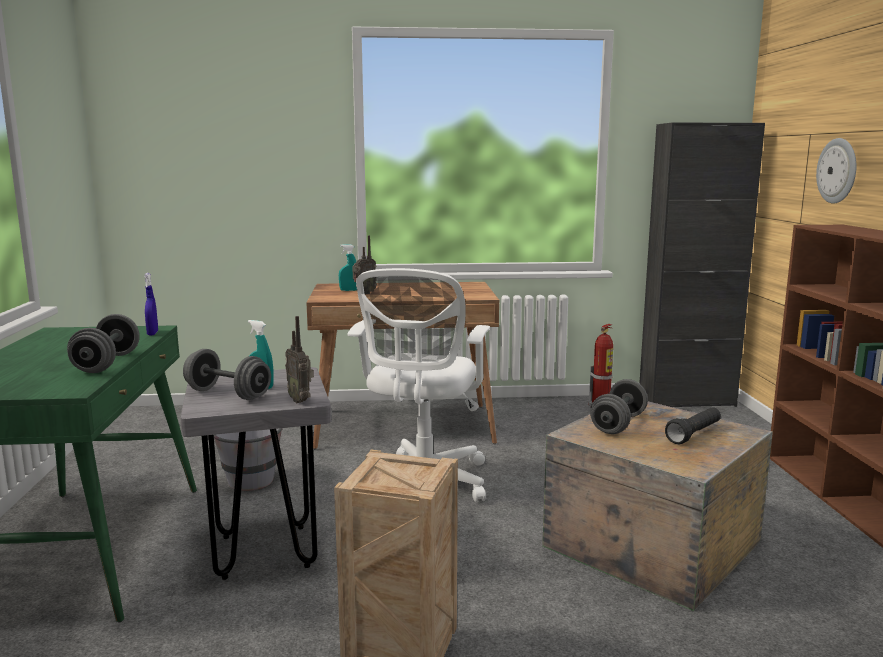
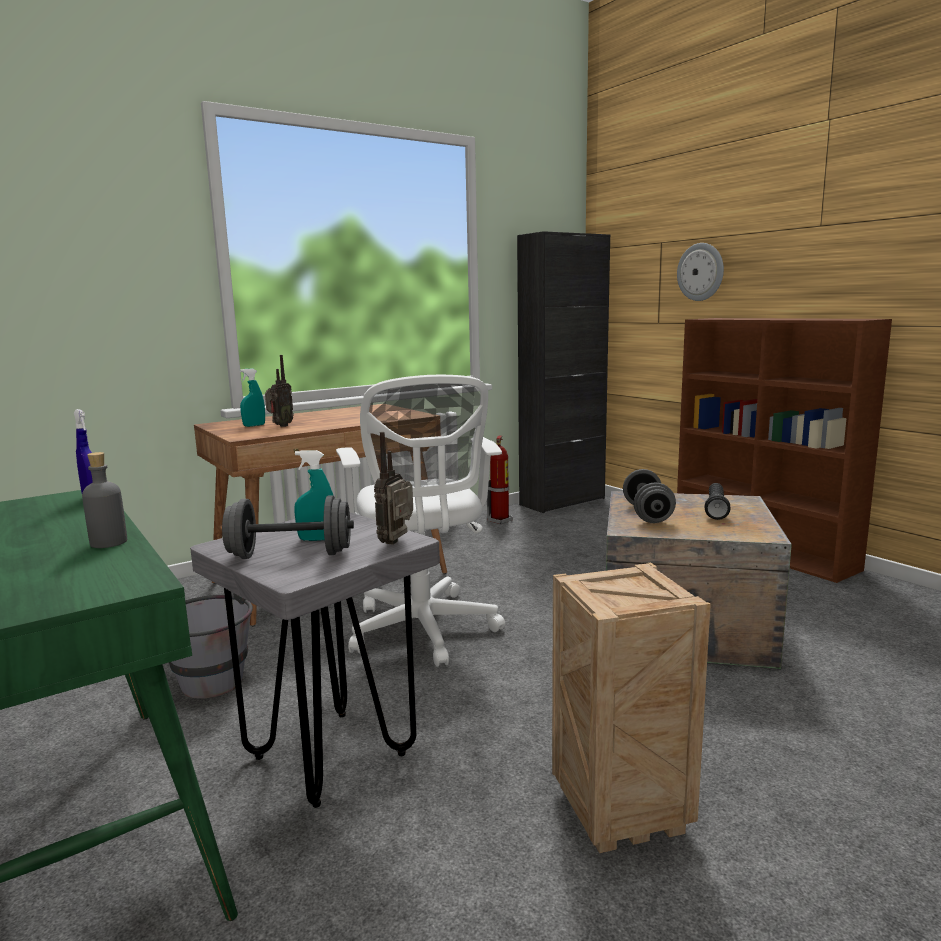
camera: 30 degrees left, 0 degrees up
grey dumbbell [67,314,140,373] -> grey bottle [82,452,127,548]
radio [285,316,314,403] -> radio turned 90 degrees clockwise [374,432,413,545]

